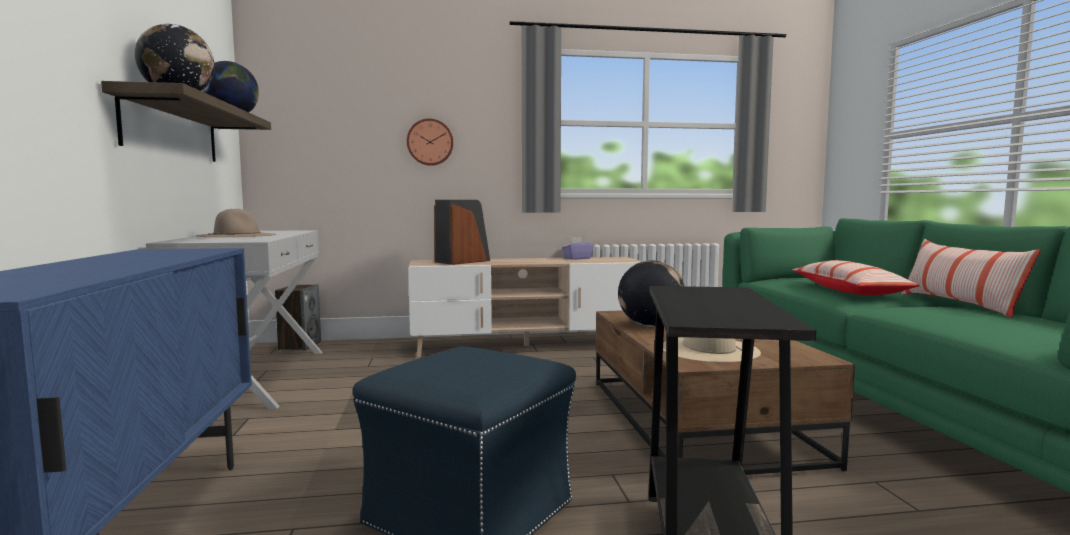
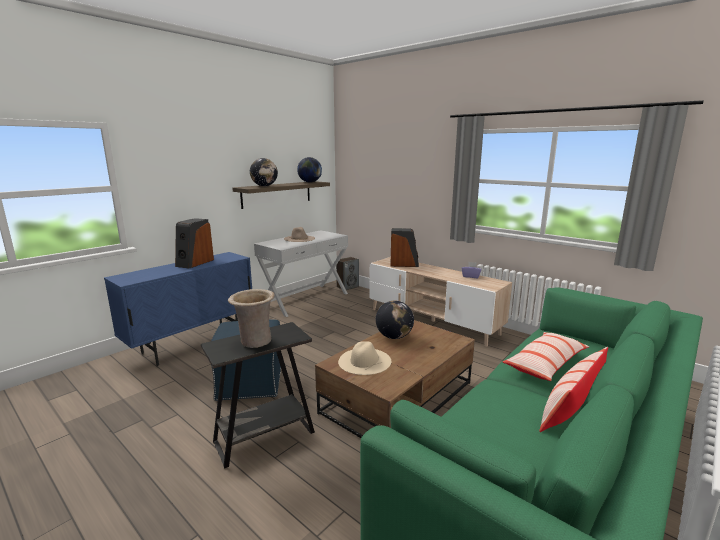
camera: 50 degrees right, 10 degrees up
wall clock [407,118,453,166] -> none
none -> speaker [175,218,214,268]
none -> beige vase [228,289,275,348]

